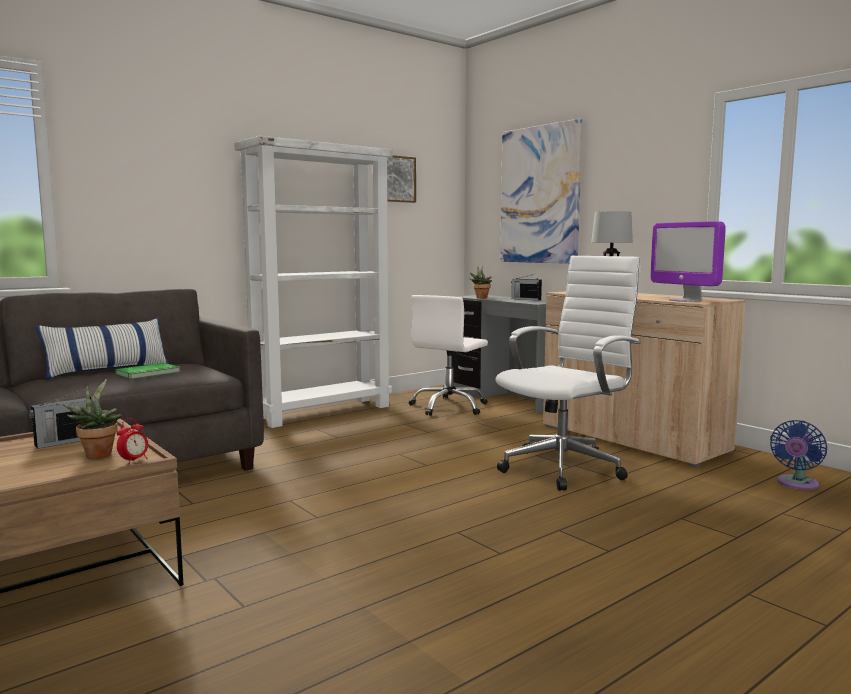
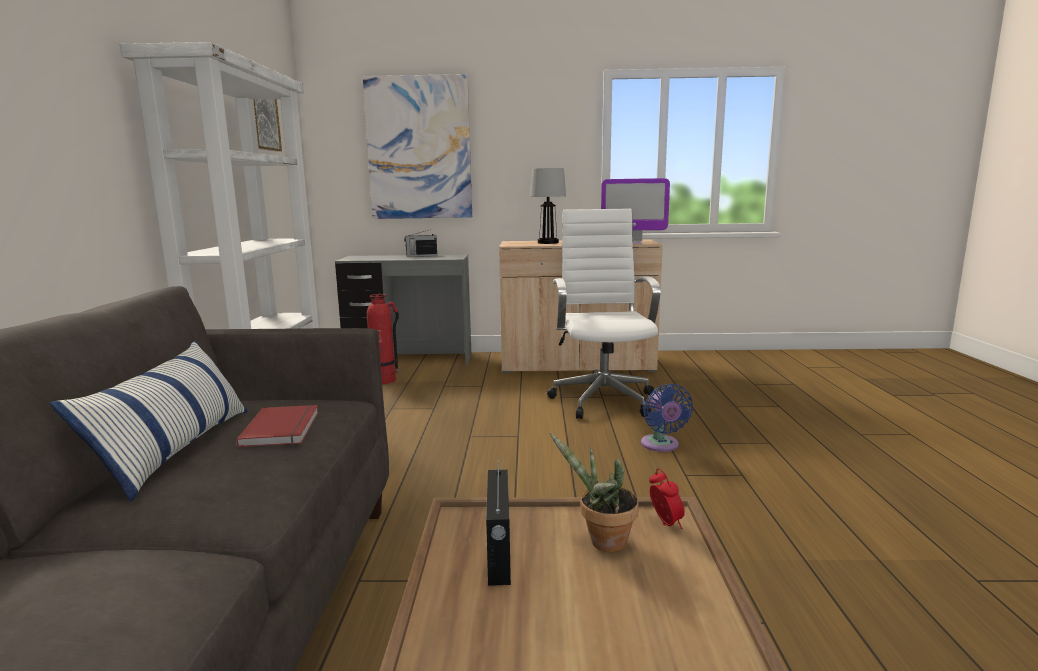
camera: 50 degrees left, 5 degrees up
green book [115,363,180,379] -> red book [236,405,319,447]
white office chair [409,295,488,416] -> fire extinguisher [367,294,399,384]
potted plant [470,266,492,299] -> none
blue fan [770,420,827,490] -> blue fan moved to [641,384,693,452]

